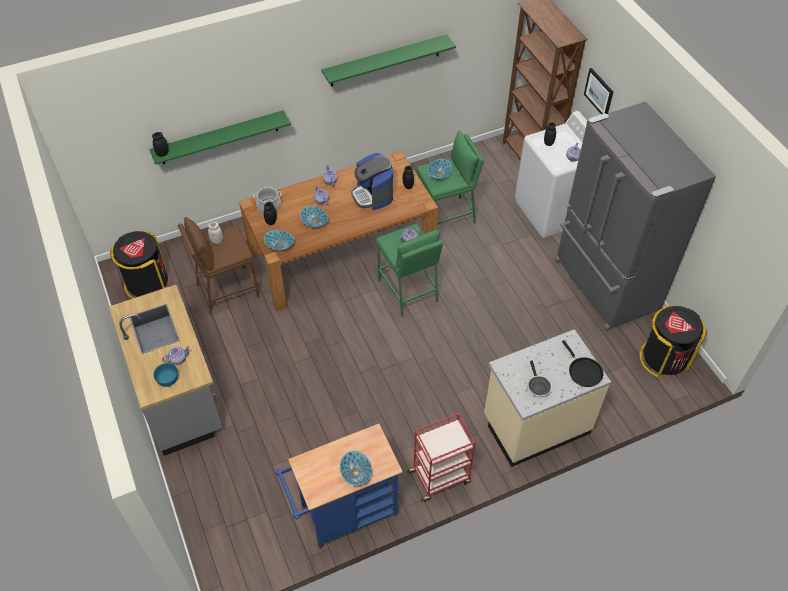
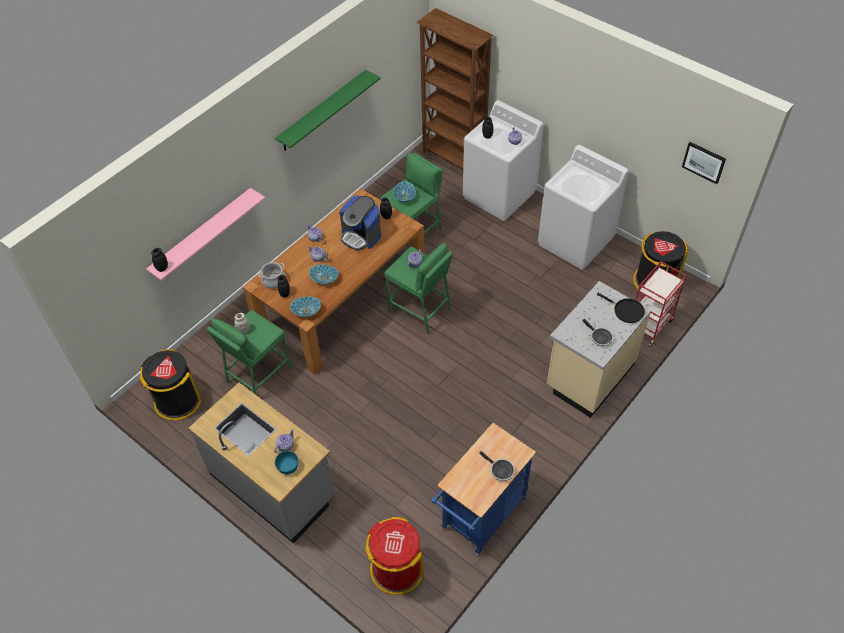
camera: 25 degrees left, 0 degrees up
green shelf [149,110,291,165] -> pink shelf [146,188,265,281]
brown stool [178,217,260,314] -> green stool [207,310,292,395]
bowl [340,451,372,485] -> frying pan [479,451,515,481]
red cart [407,413,475,502] -> red cart moved to [636,261,687,347]
grey fridge [554,101,716,331] -> white washing machine [538,145,629,270]
picture [584,68,613,114] -> picture moved to [682,142,726,184]
none -> red trash can [365,517,423,595]

